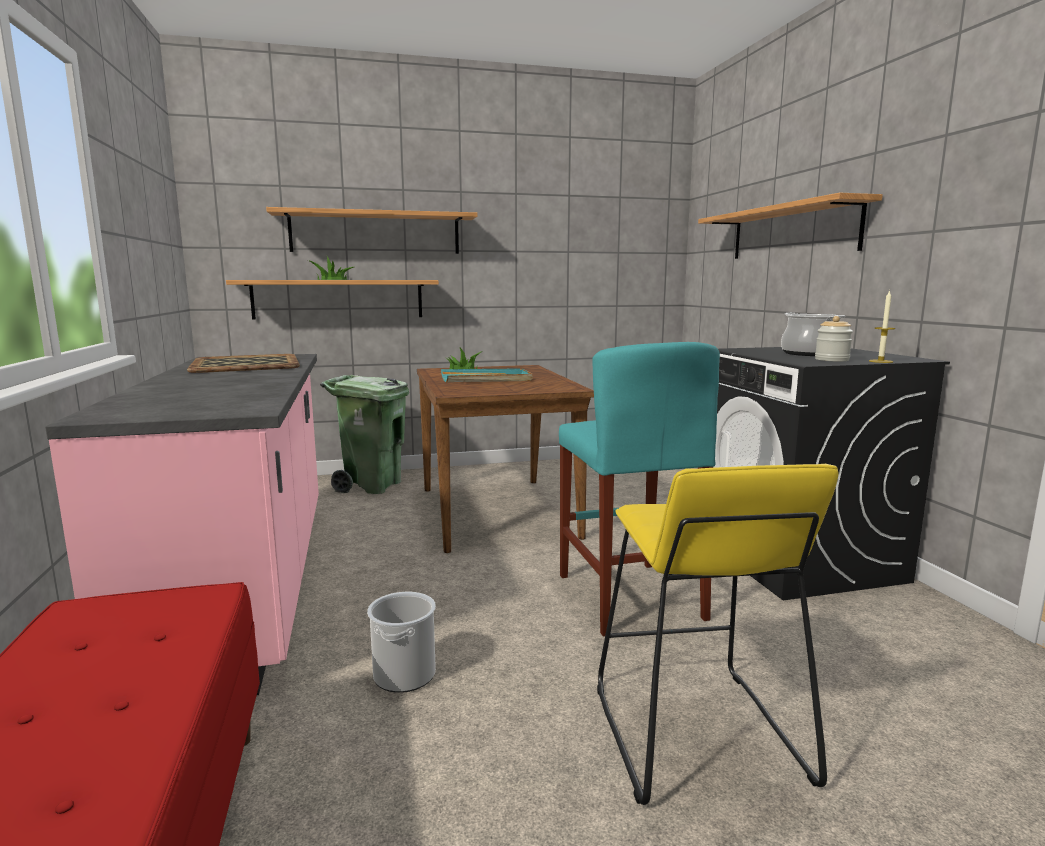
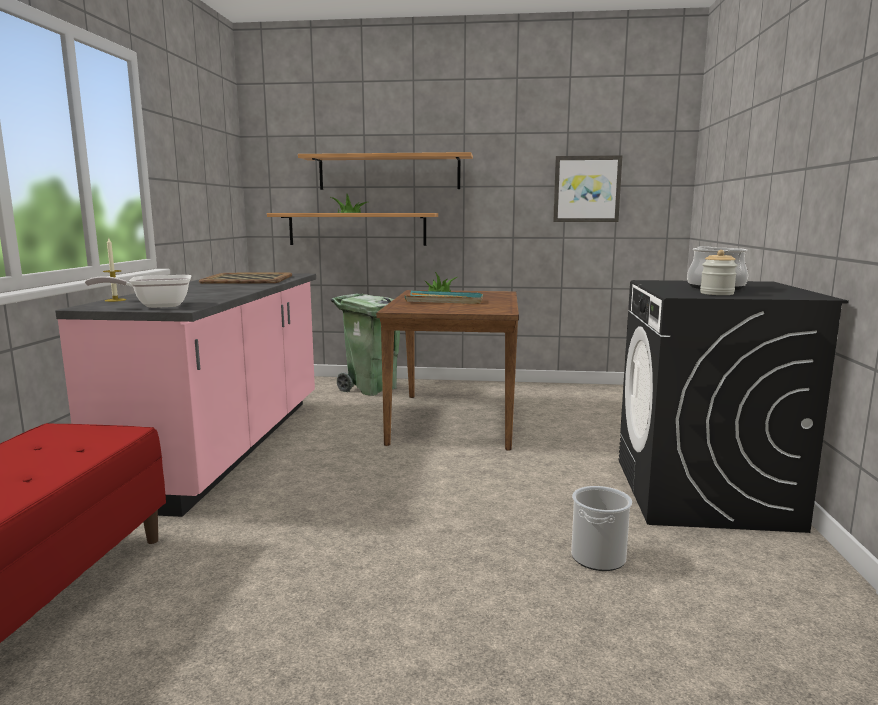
camera: 20 degrees right, 0 degrees up
bucket [367,592,436,693] -> bucket moved to [571,486,632,571]
turquoise stool [559,342,720,636] -> none
yellow stool [597,464,839,805] -> none
shelf [698,193,883,259] -> none
candle [869,290,896,363] -> candle moved to [103,237,126,302]
none -> frying pan [85,275,191,308]
none -> picture [553,155,622,222]

